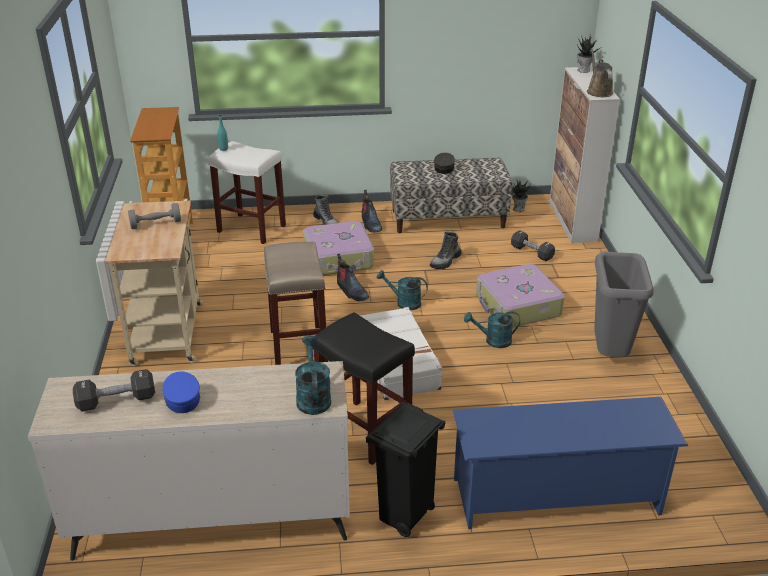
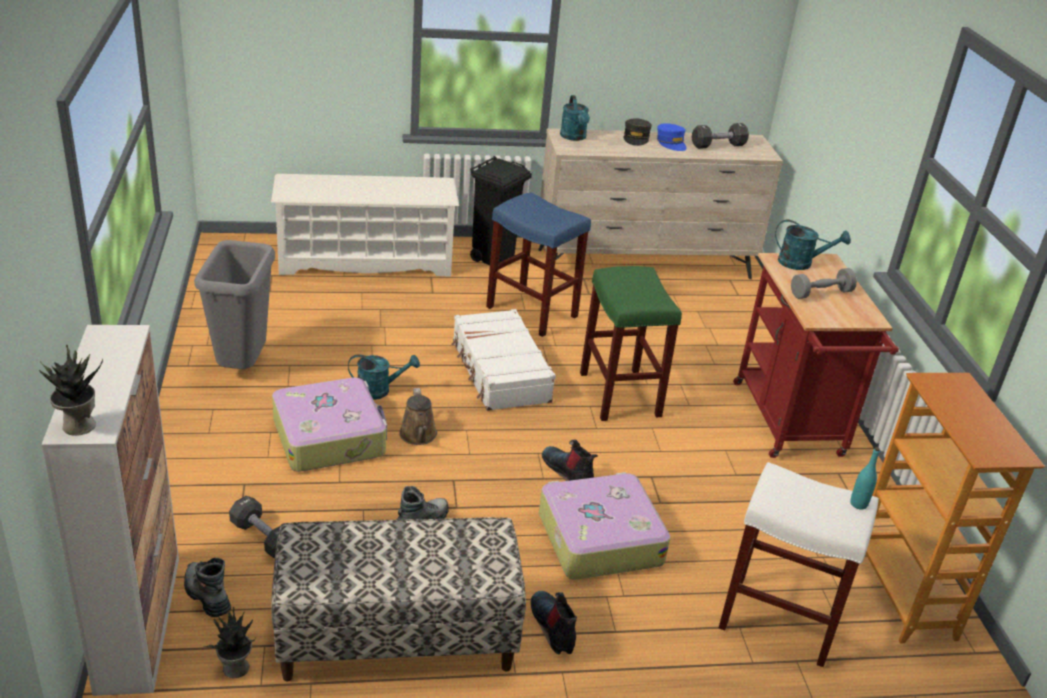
camera: 175 degrees right, 0 degrees up
beige cart [105,199,203,366] -> red cart [733,253,899,458]
beige stool [264,242,328,365] -> green stool [580,266,682,421]
black stool [312,312,415,465] -> blue stool [486,192,591,337]
boot [313,195,338,225] -> boot moved to [184,558,231,617]
turquoise watering can [377,270,428,310] -> turquoise watering can moved to [775,219,851,270]
grey cap [434,152,455,174] -> grey cap moved to [623,119,652,146]
blue shoe rack [453,397,688,529] -> white shoe rack [271,174,459,277]
brown watering can [587,48,613,97] -> brown watering can moved to [399,388,437,445]

